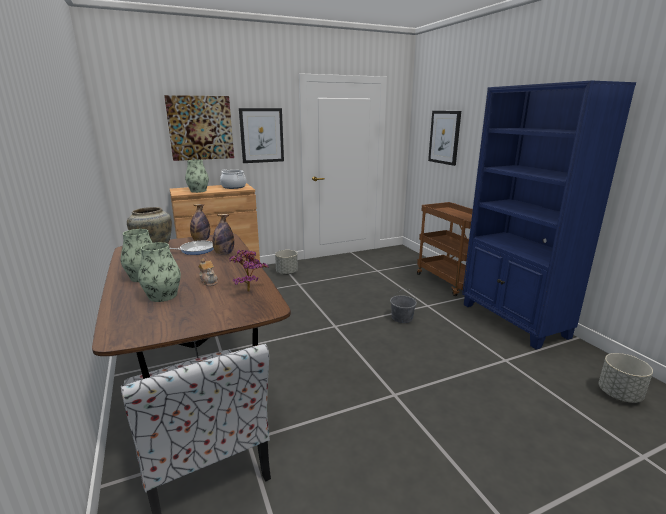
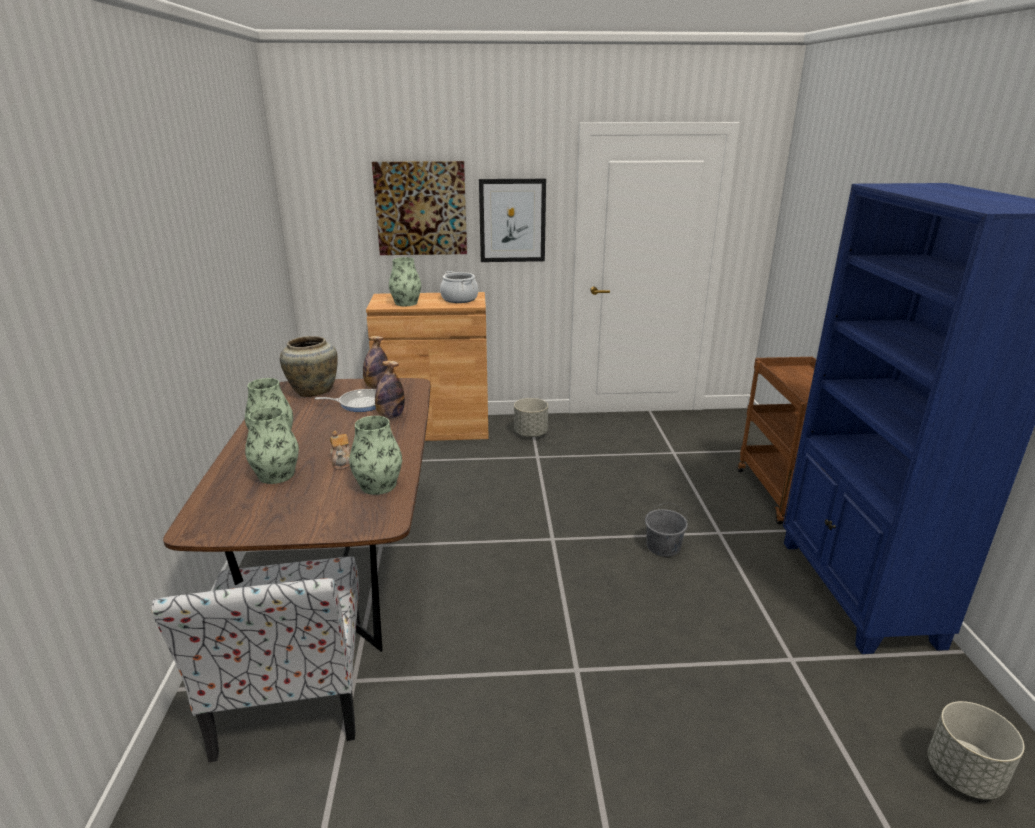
camera: 20 degrees right, 5 degrees up
potted plant [229,250,269,292] -> vase [349,416,402,495]
picture [428,111,461,166] -> none

